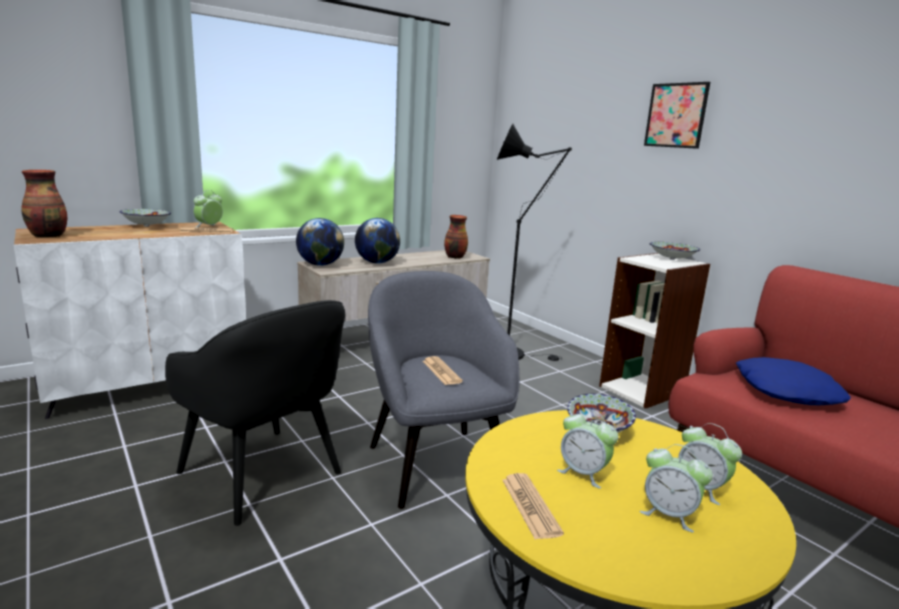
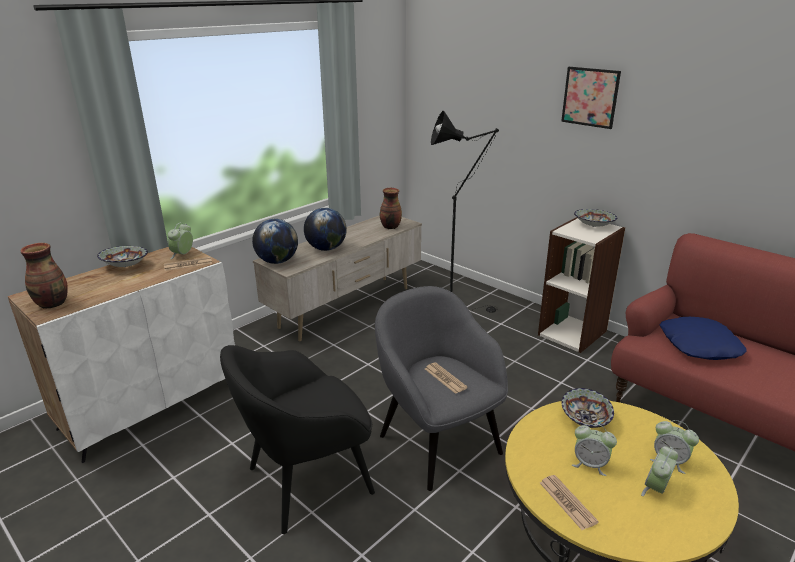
camera: 10 degrees left, 10 degrees up
black armchair [165,300,345,526] -> black armchair turned 120 degrees clockwise [220,345,375,534]
alarm clock [639,444,713,533] -> alarm clock turned 105 degrees clockwise [641,446,678,496]

